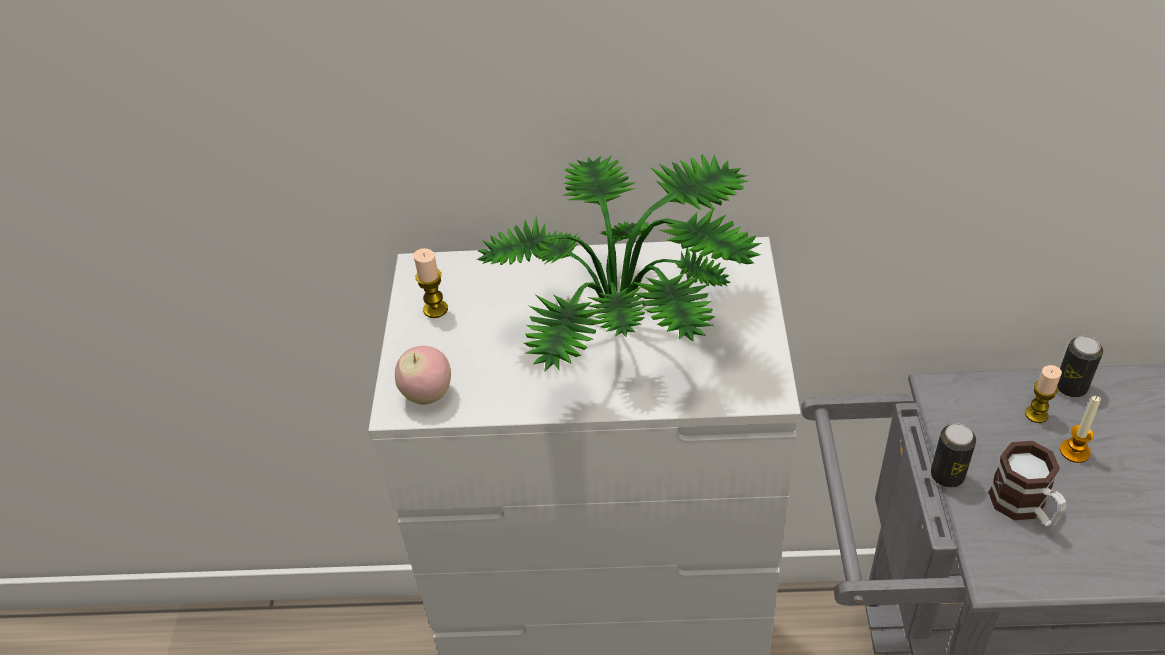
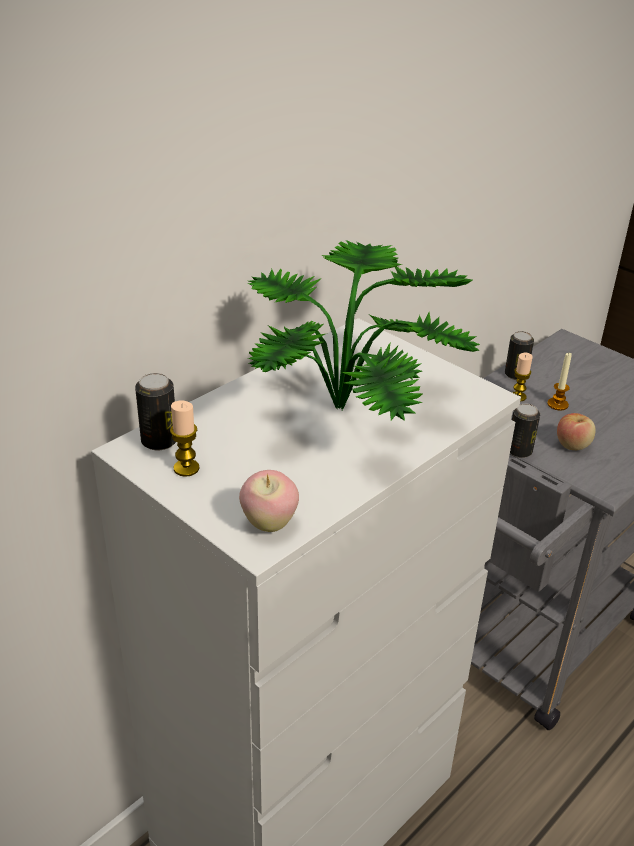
camera: 50 degrees left, 10 degrees down
mug [988,441,1066,527] -> apple [557,413,596,450]
none -> can [135,373,176,450]

